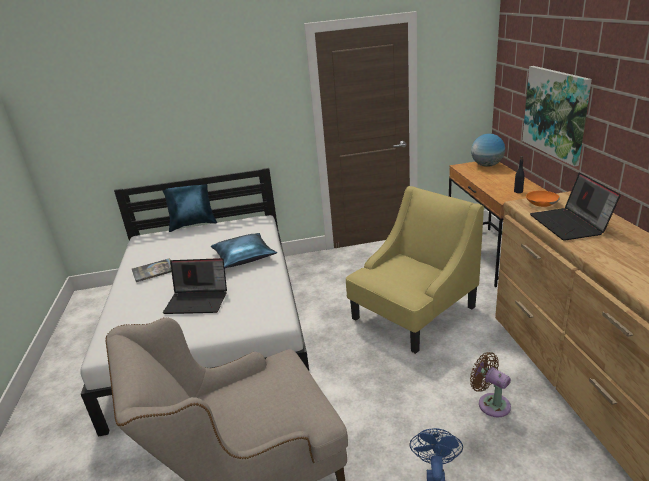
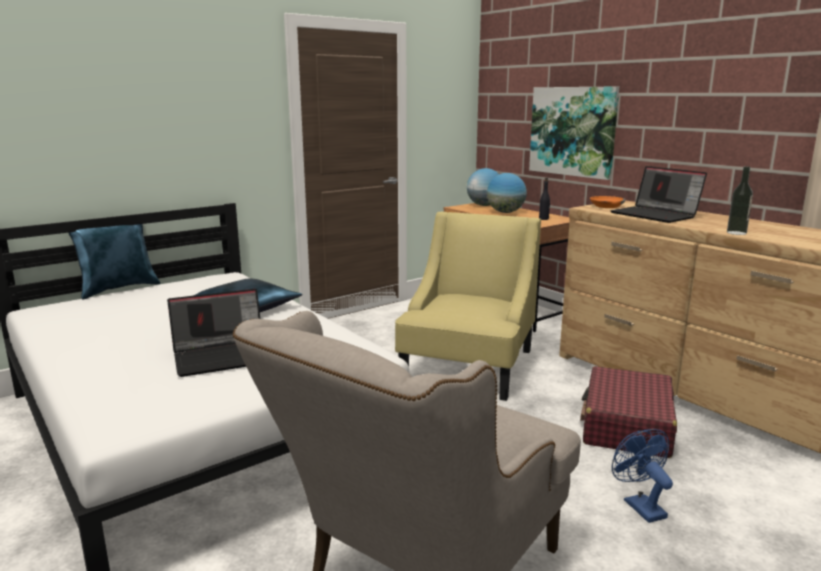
camera: 30 degrees left, 10 degrees down
book [132,258,171,282] -> none
brown fan [470,352,511,417] -> red suitcase [580,366,677,458]
none -> globe [487,173,527,213]
none -> bottle [727,166,753,235]

